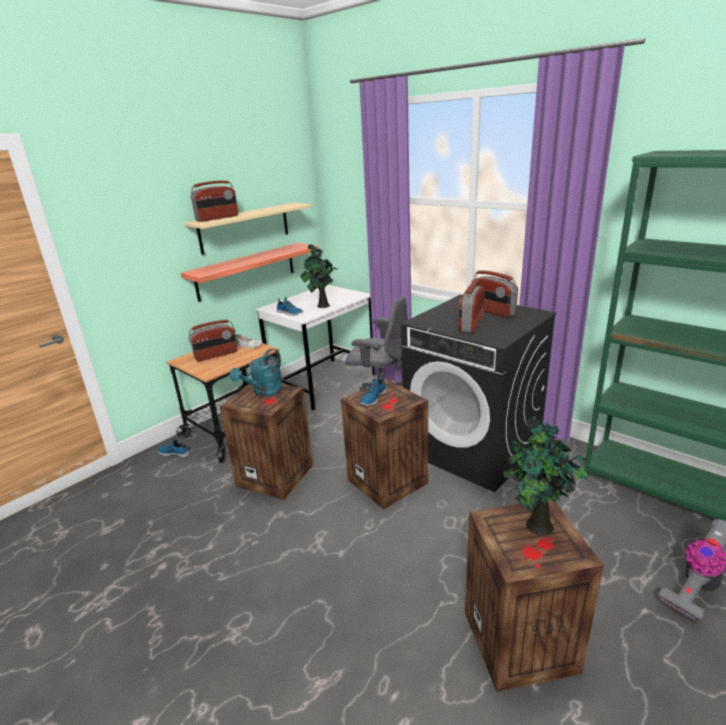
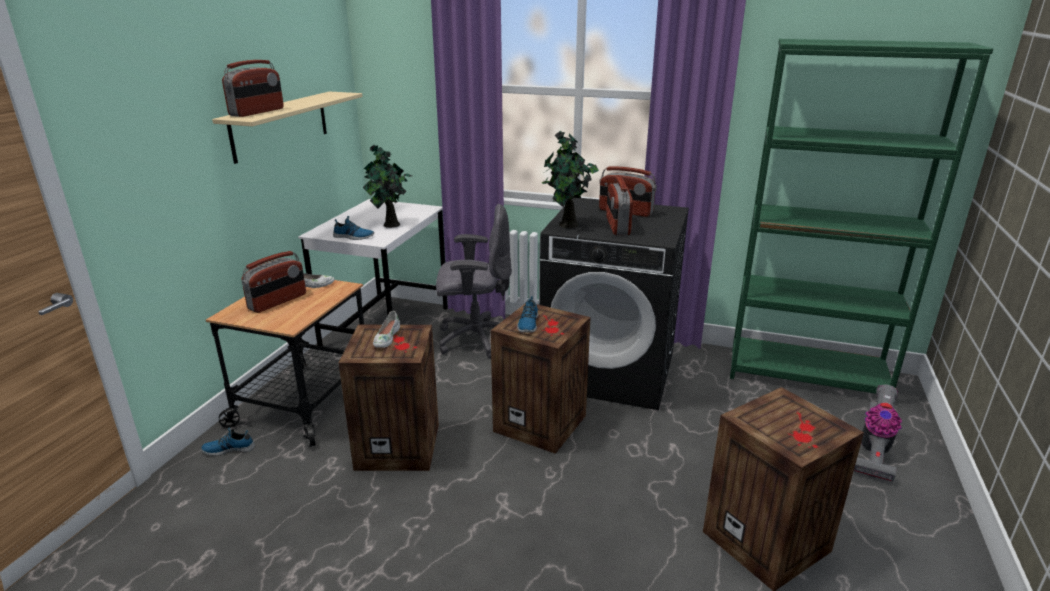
camera: 25 degrees left, 0 degrees up
shelf [181,243,318,302] -> none
turquoise watering can [230,349,283,397] -> white shoe [373,311,400,348]
potted plant [503,416,588,536] -> potted plant moved to [541,130,599,228]

